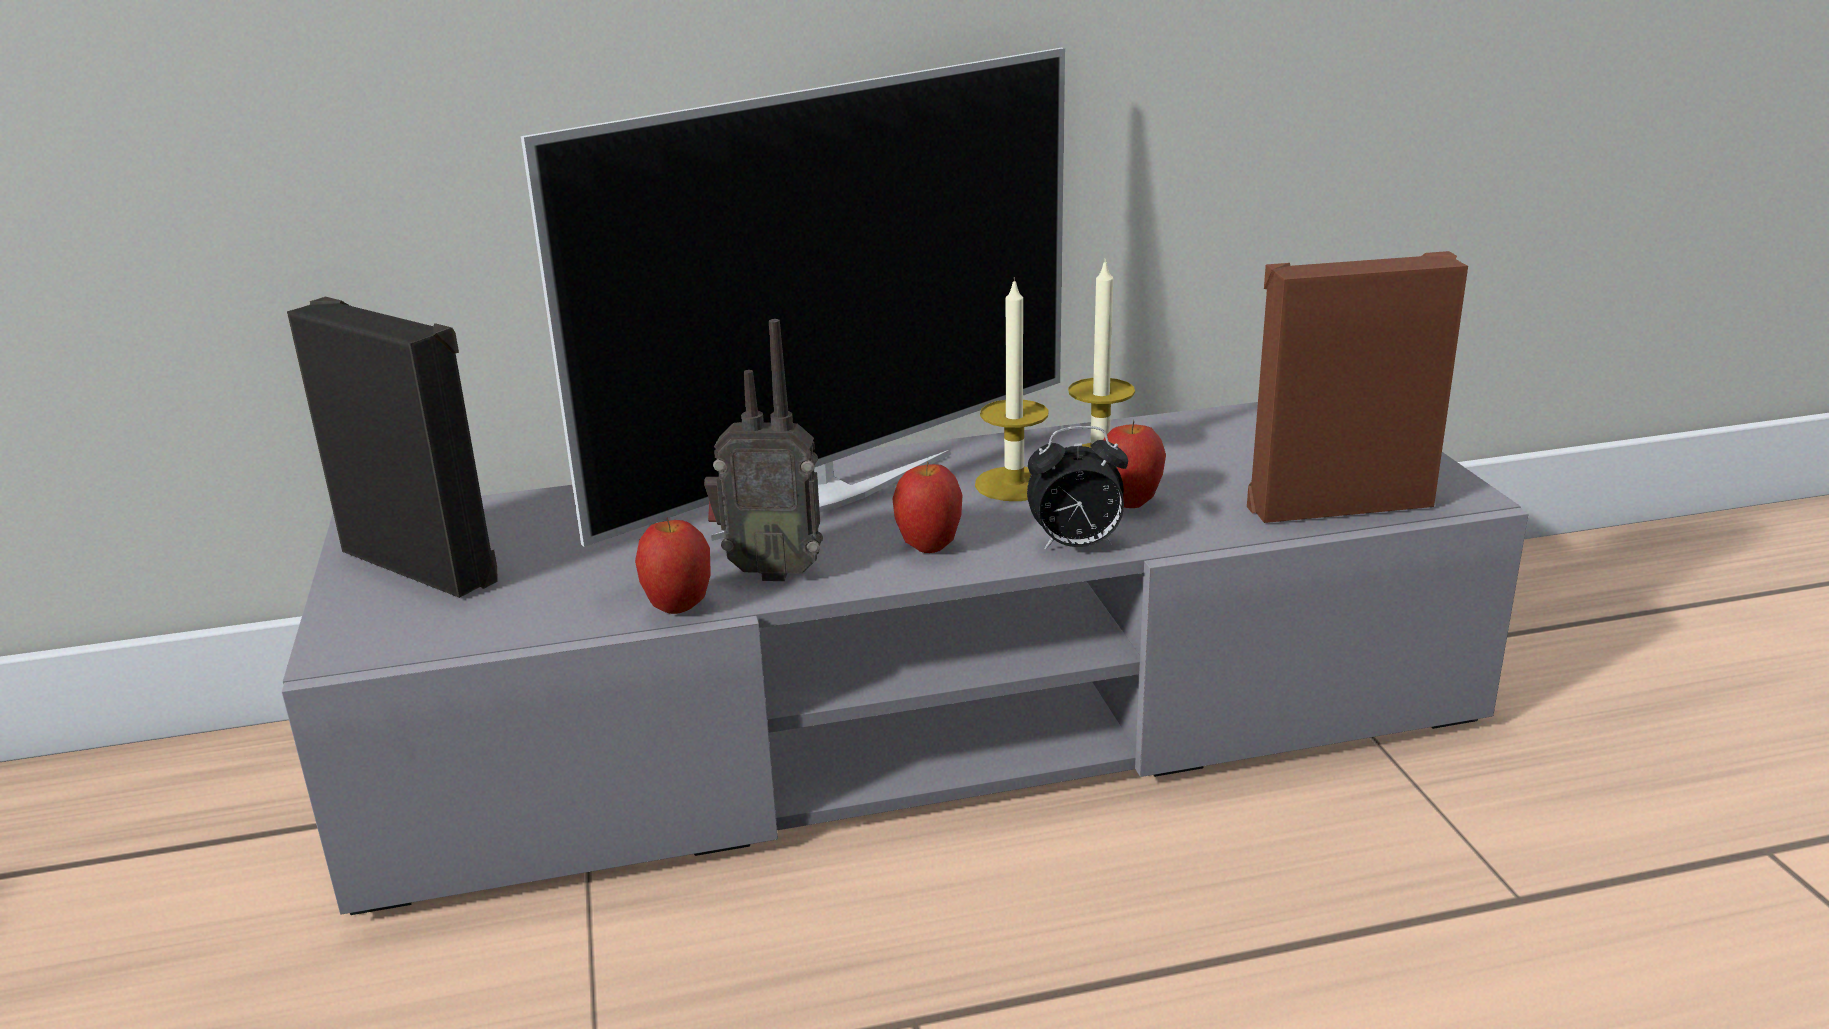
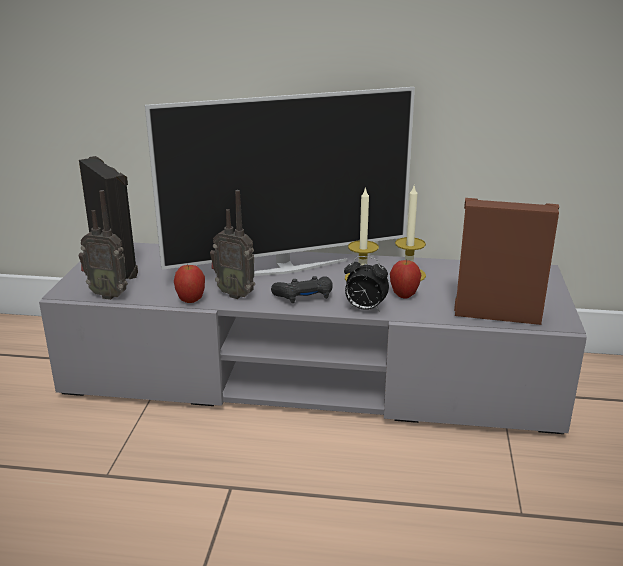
camera: 20 degrees right, 0 degrees up
apple [892,461,962,553] -> black game controller [271,276,333,303]
none -> radio [79,190,128,300]

